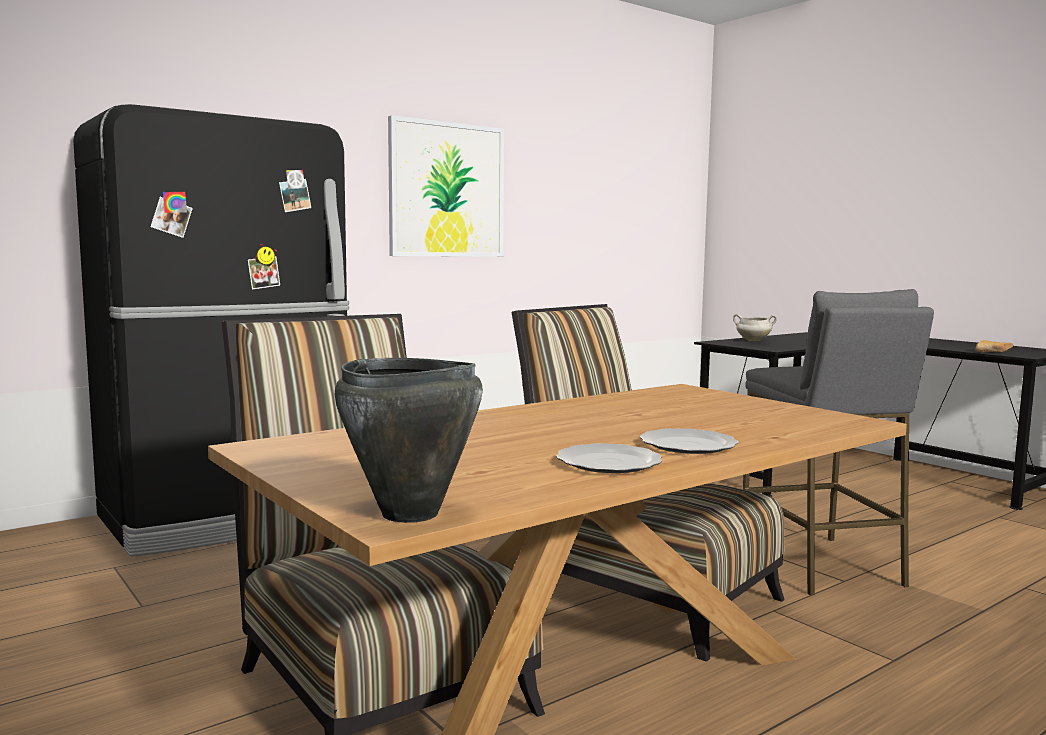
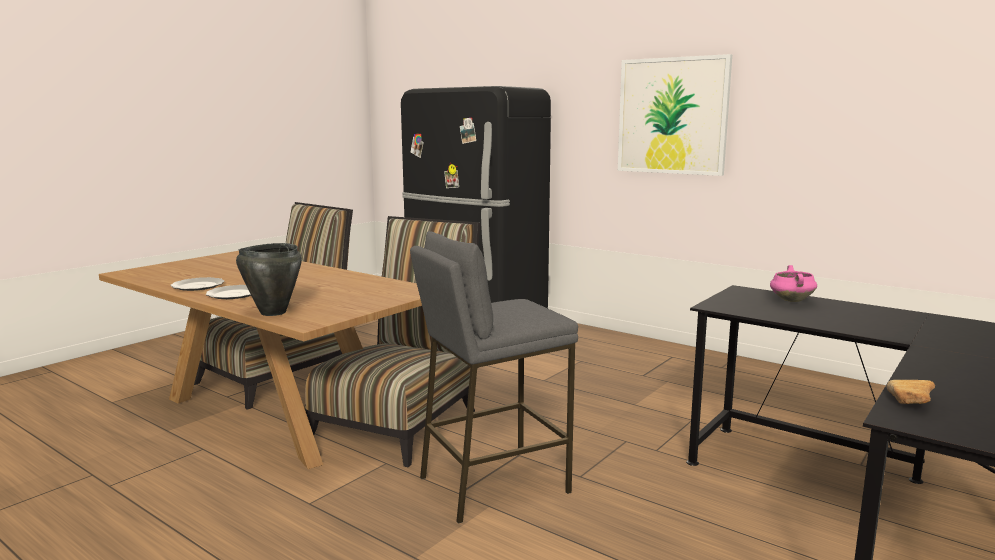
camera: 75 degrees right, 5 degrees up
black cooking pot [335,358,483,523] -> black cooking pot moved to [236,243,302,316]
white cooking pot [733,314,777,341] -> pink cooking pot [770,265,817,302]

